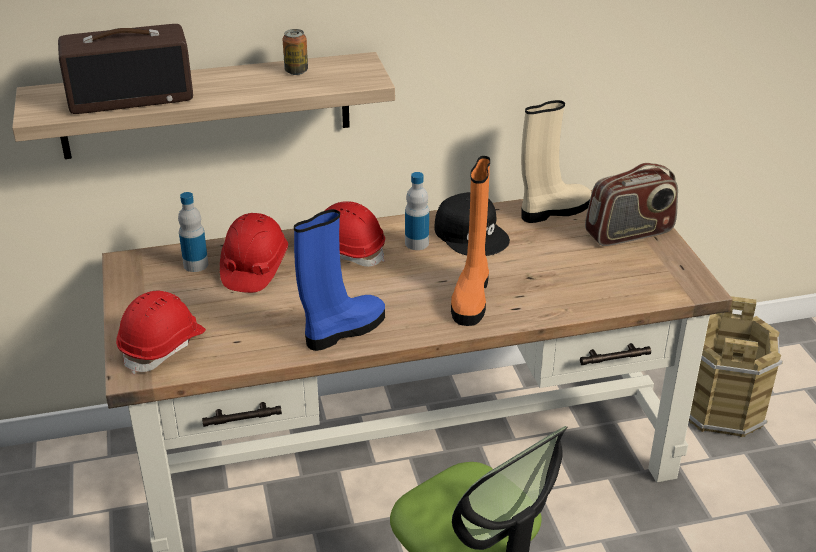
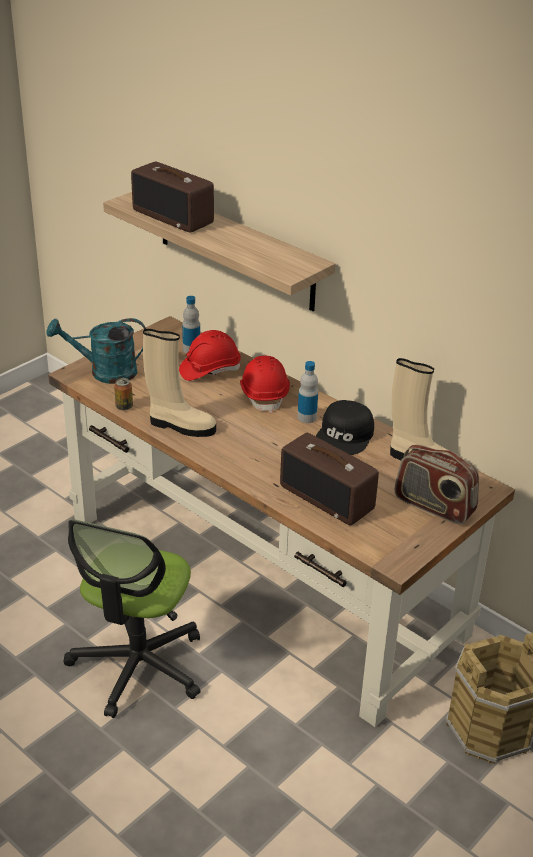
camera: 55 degrees right, 0 degrees up
red hard hat [116,291,206,375] -> turquoise watering can [46,318,146,384]
can [282,29,308,75] -> can moved to [114,378,133,410]
blue boot [294,209,385,351] -> beige boot [143,329,216,437]
orange boot [451,156,490,326] -> none
none -> radio [280,433,379,526]

